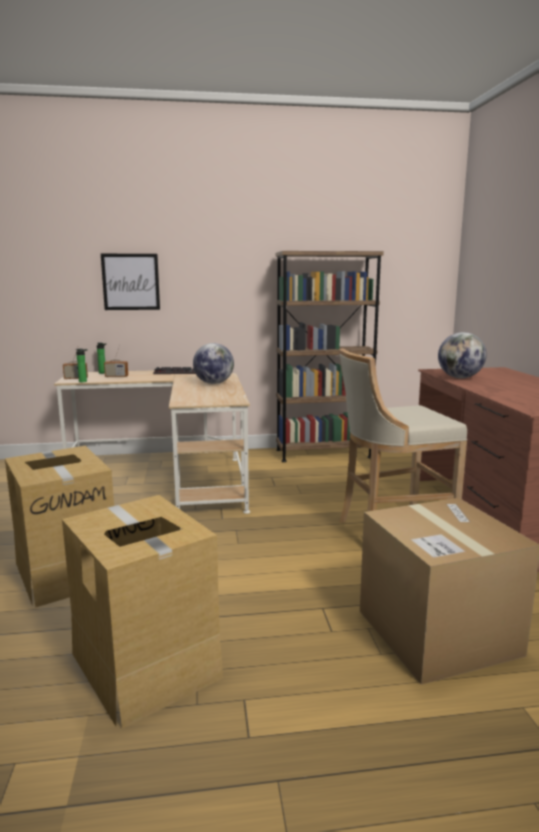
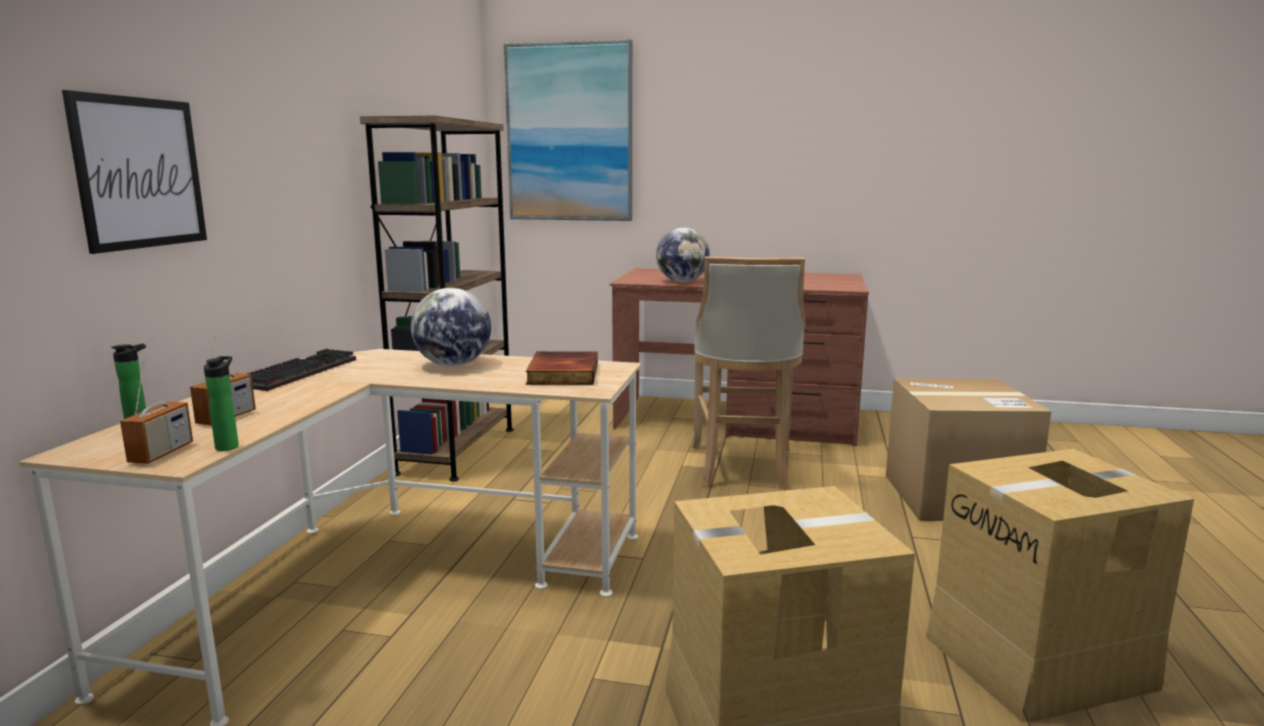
camera: 70 degrees left, 0 degrees up
none -> picture [503,40,632,221]
none -> book [526,351,598,385]

